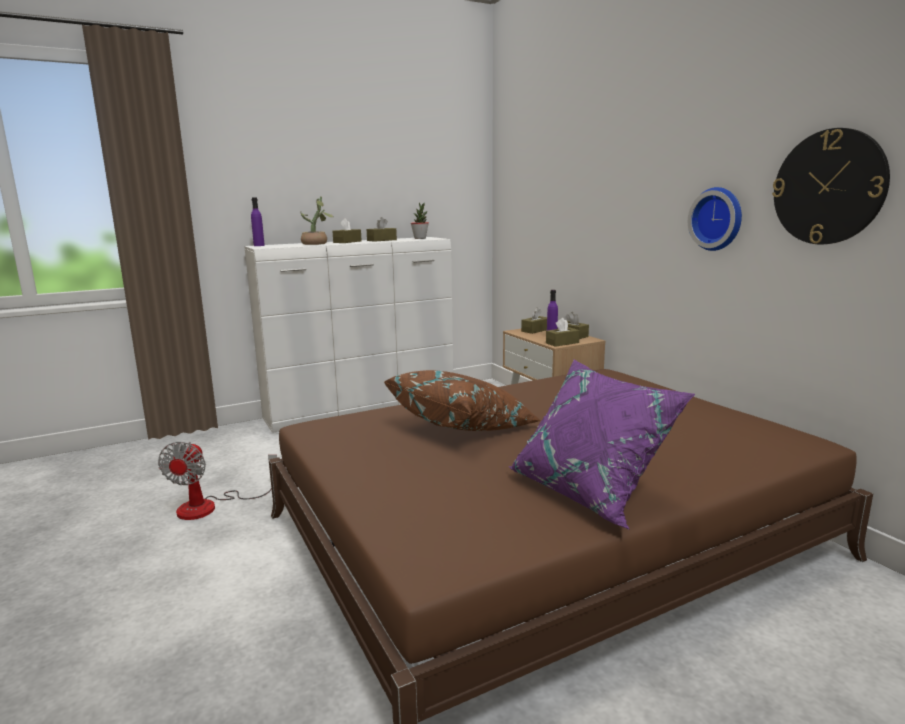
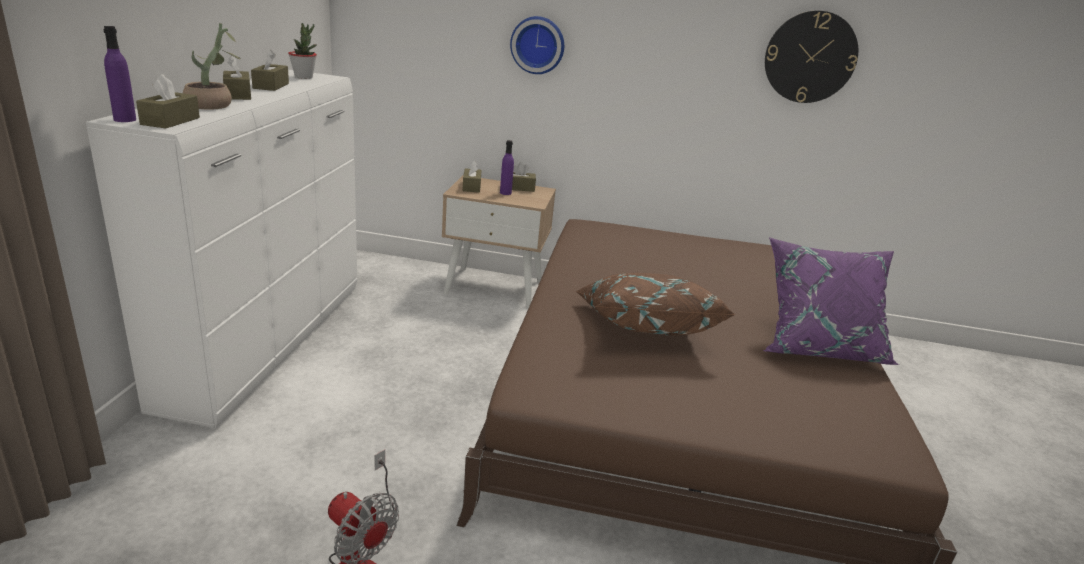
camera: 55 degrees left, 10 degrees up
brown tissue box [546,318,580,347] -> brown tissue box moved to [136,74,200,129]
wall clock [688,187,742,251] -> wall clock moved to [510,16,564,74]

